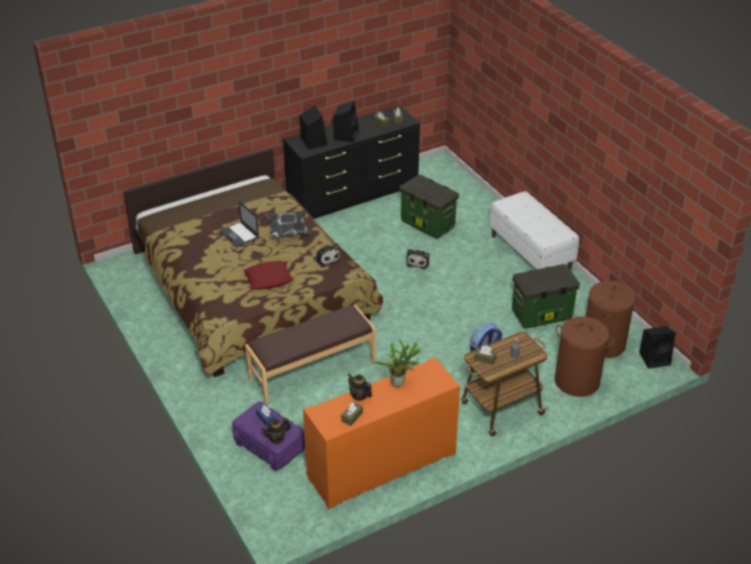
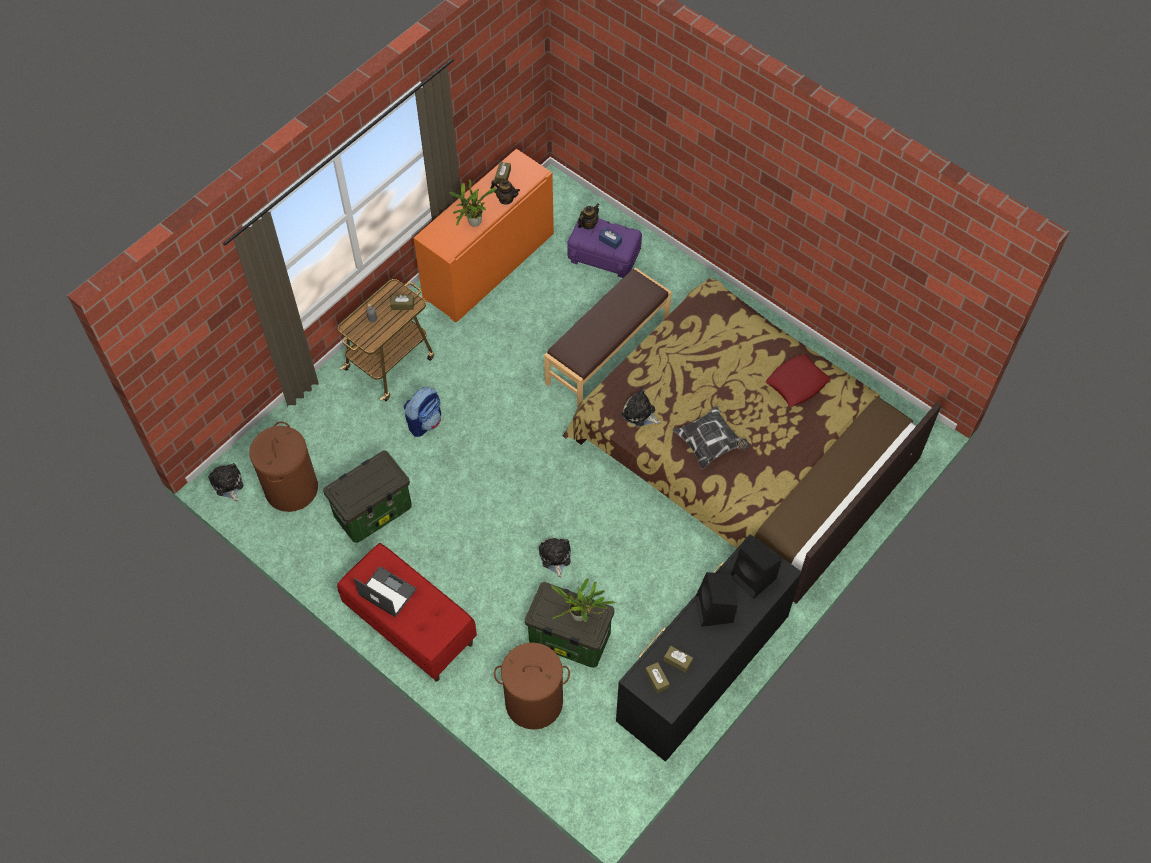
camera: 160 degrees right, 20 degrees up
laptop [219,201,259,247] -> laptop moved to [354,566,417,617]
red pillow [243,261,293,290] -> red pillow moved to [766,354,830,407]
white bench [489,191,579,270] -> red bench [337,543,477,682]
brown laundry basket [555,317,614,397] -> brown laundry basket moved to [494,642,570,730]
black speaker [639,326,676,369] -> plush toy [208,463,243,502]
none -> potted plant [551,578,615,622]

